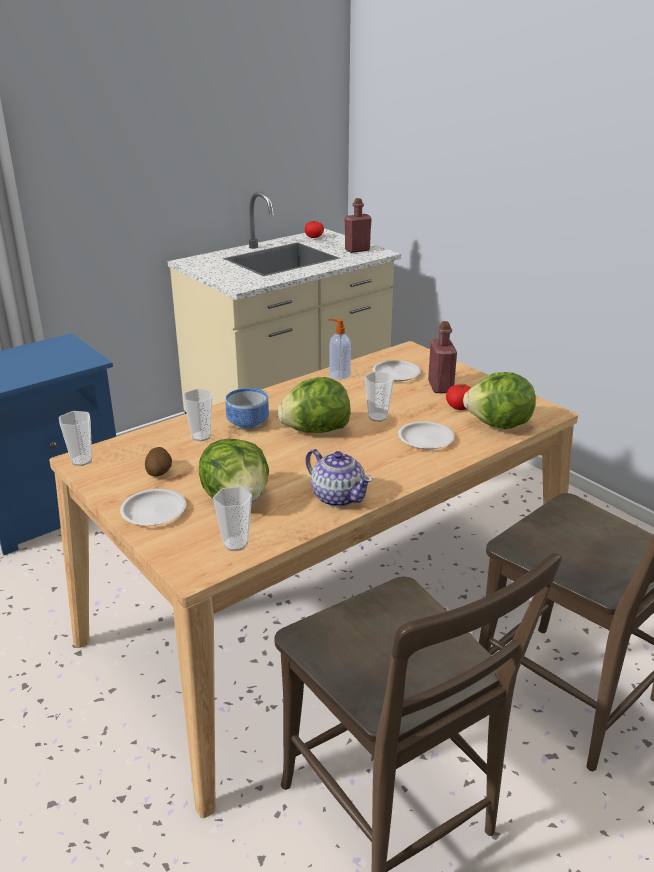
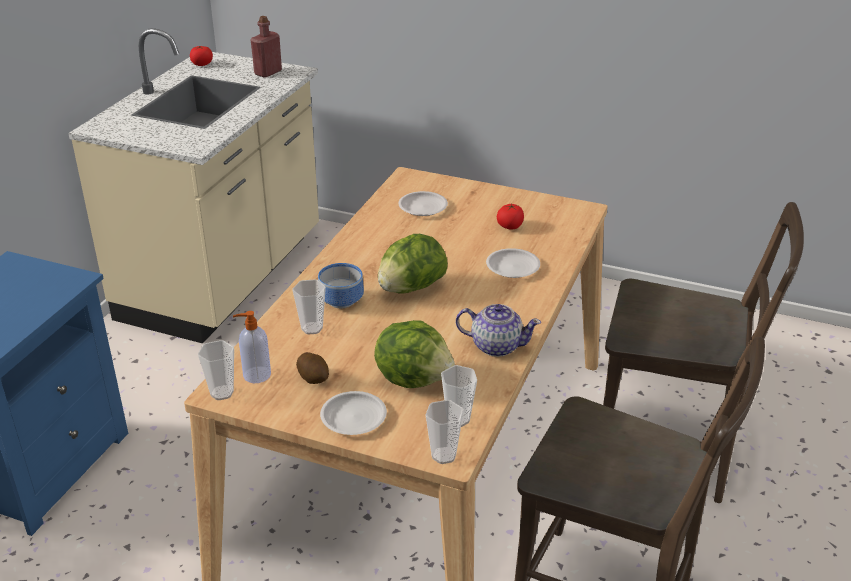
camera: 30 degrees left, 5 degrees up
soap dispenser [328,319,351,379] -> soap dispenser moved to [233,311,271,383]
cup [364,371,394,422] -> cup moved to [425,400,464,464]
red bottle [428,321,457,393] -> none
lettuce [463,372,536,429] -> none

